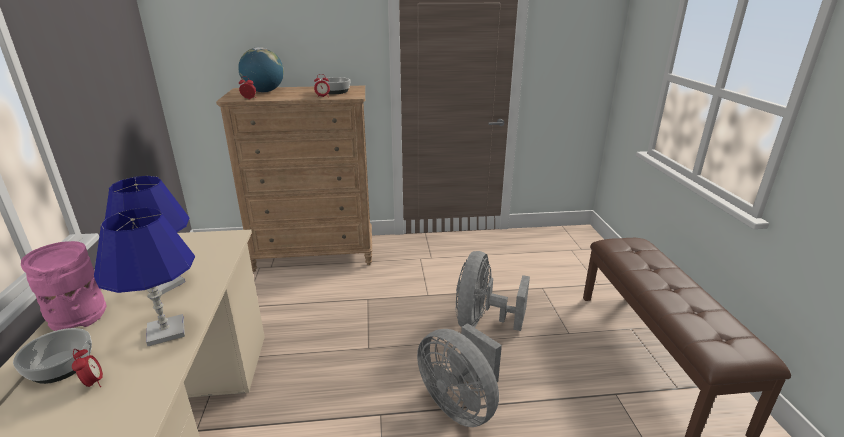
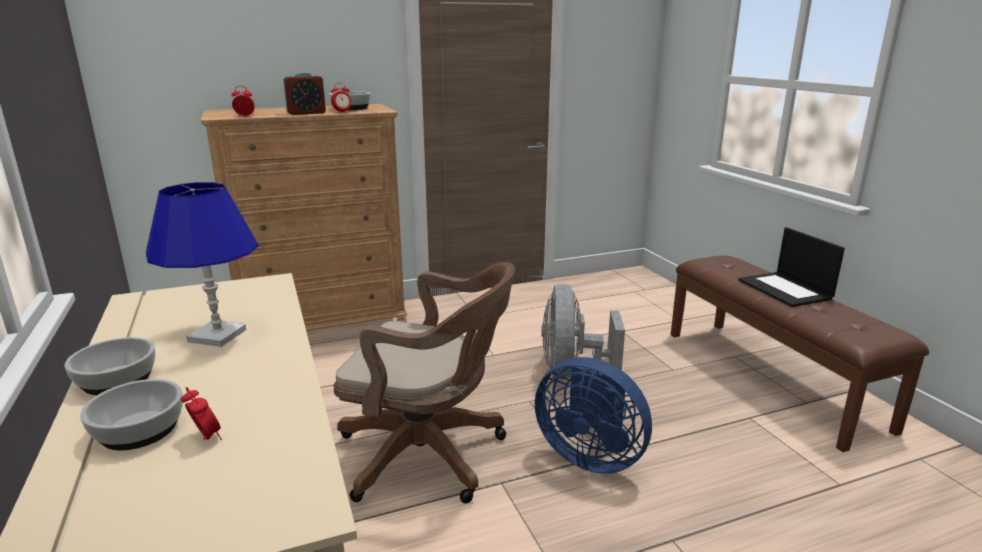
camera: 15 degrees left, 5 degrees down
pink vase [21,241,107,331] -> bowl [65,337,156,395]
blue table lamp [94,207,195,346] -> none
globe [238,47,284,92] -> none
grey fan [417,323,502,427] -> blue fan [535,357,652,474]
none -> alarm clock [283,72,326,115]
none -> brown office chair [334,262,515,504]
none -> laptop [738,227,845,307]

